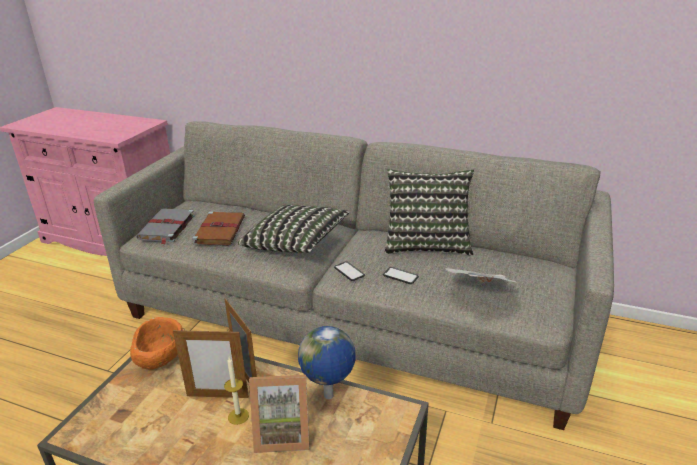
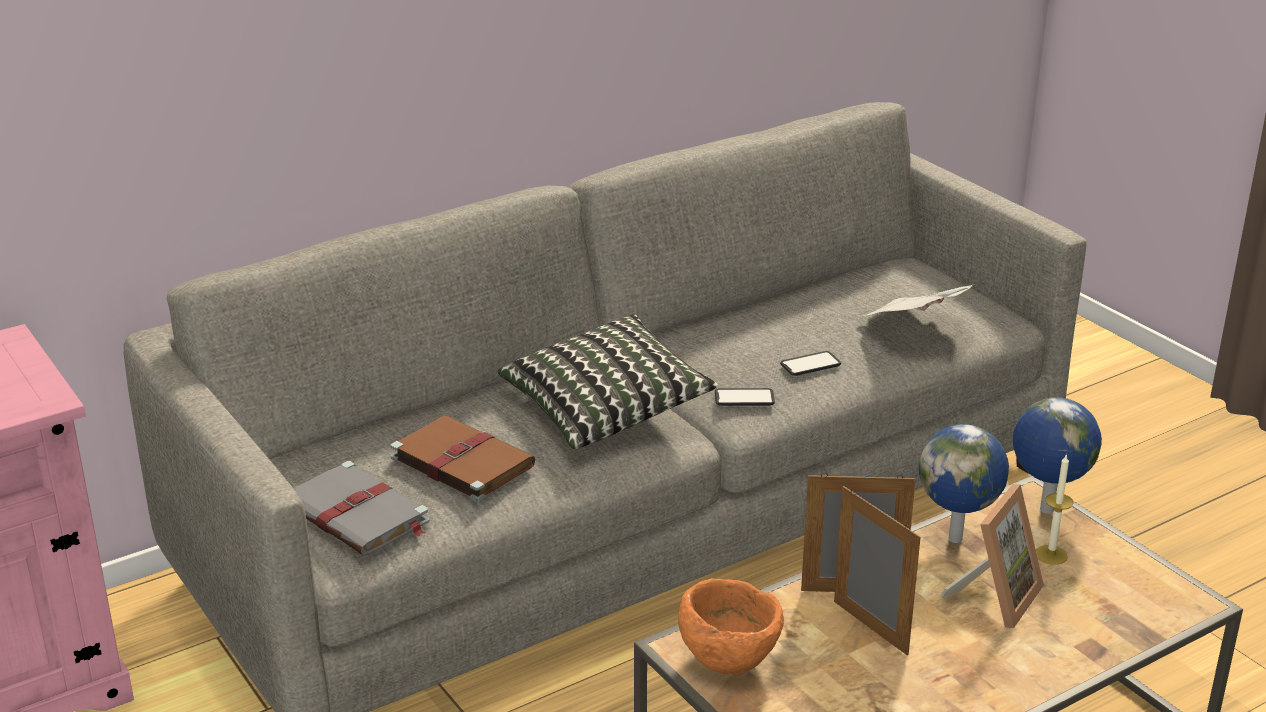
camera: 55 degrees left, 0 degrees up
picture frame [173,328,249,398] -> picture frame turned 75 degrees counterclockwise [834,486,921,655]
candle [224,357,249,425] -> candle moved to [1036,454,1074,565]
pillow [385,169,474,256] -> none
none -> globe [1013,397,1102,514]

